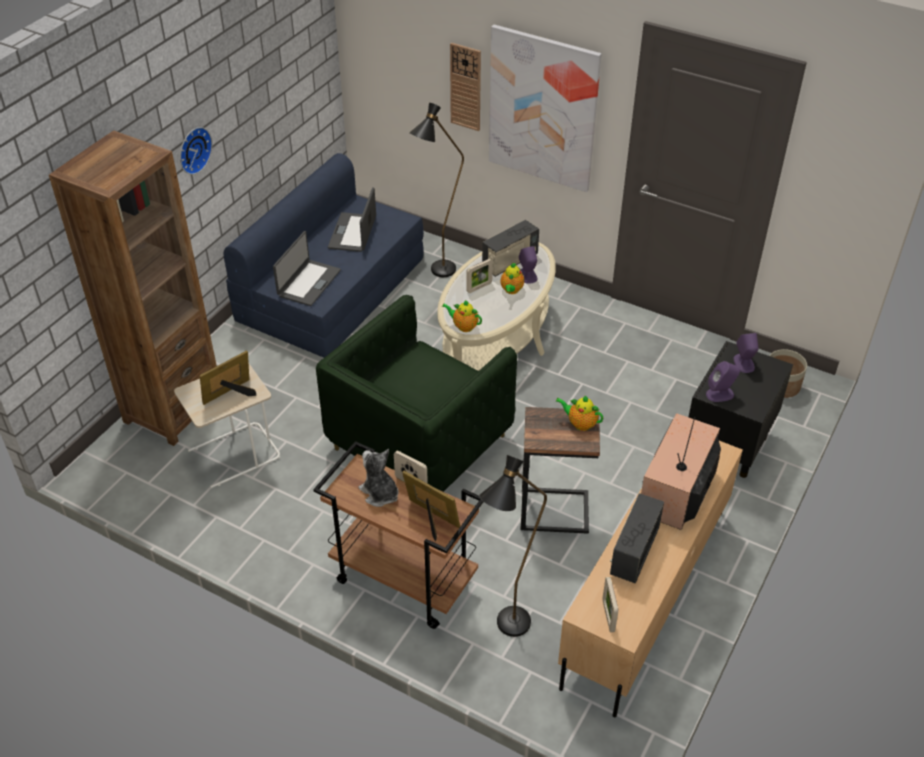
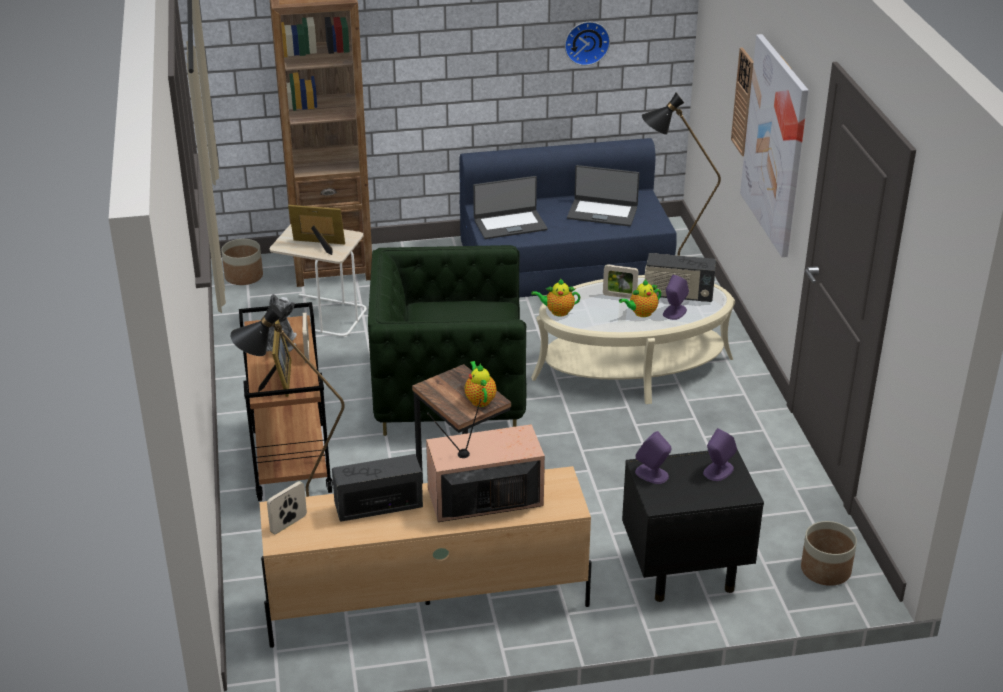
camera: 50 degrees right, 10 degrees down
wall clock [180,127,212,175] -> wall clock moved to [565,22,610,66]
laptop [328,187,376,252] -> laptop turned 135 degrees counterclockwise [567,165,640,226]
teapot [442,300,482,332] -> teapot turned 75 degrees counterclockwise [532,279,580,316]
none -> planter [221,239,263,285]

